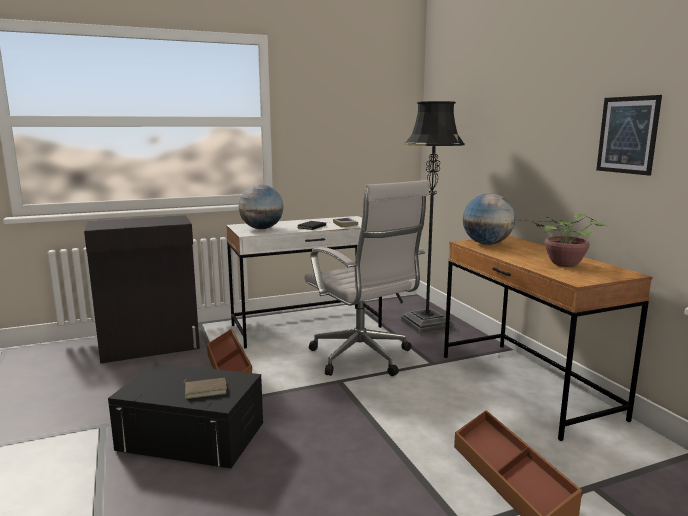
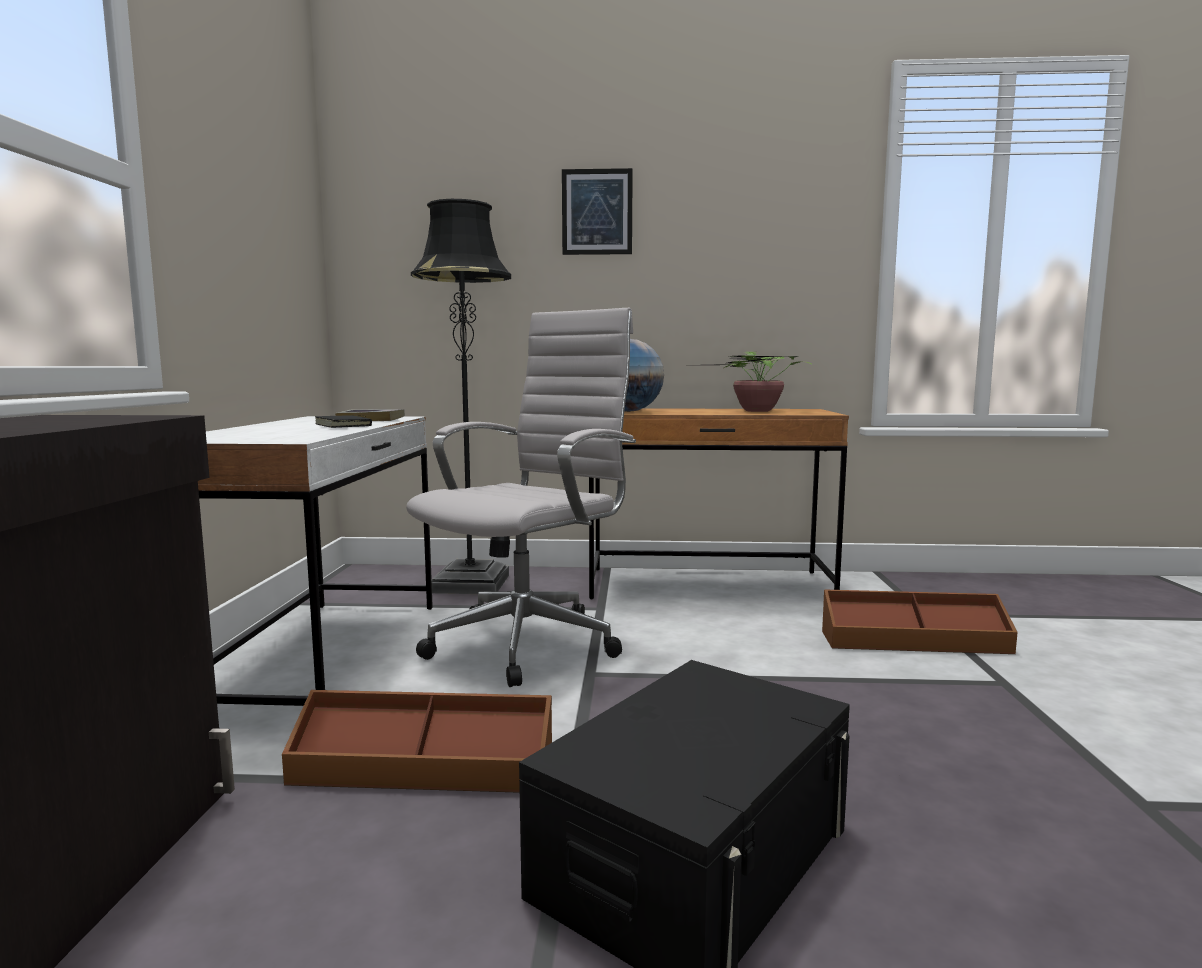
camera: 65 degrees left, 5 degrees down
brown book [184,378,227,399] -> none
globe [238,185,283,229] -> none
white office chair [305,180,429,376] -> white office chair turned 45 degrees counterclockwise [406,308,636,687]
picture [596,95,662,176] -> picture moved to [562,168,633,255]

